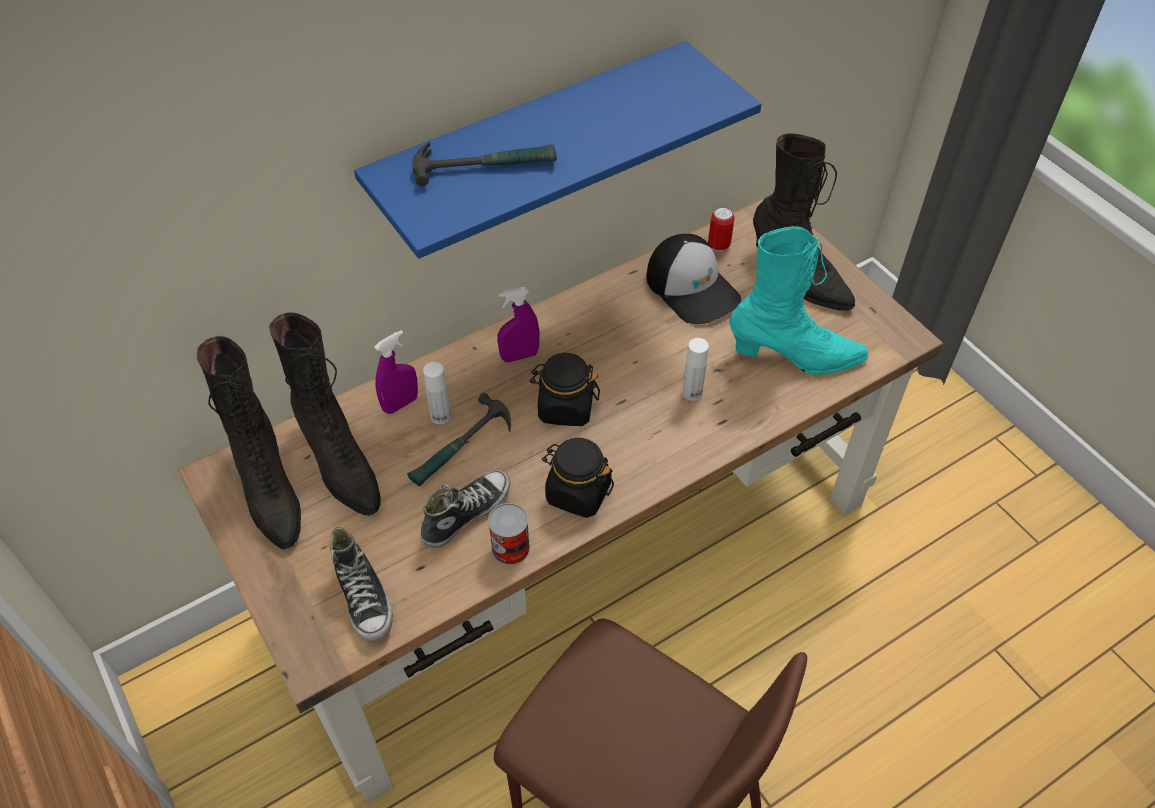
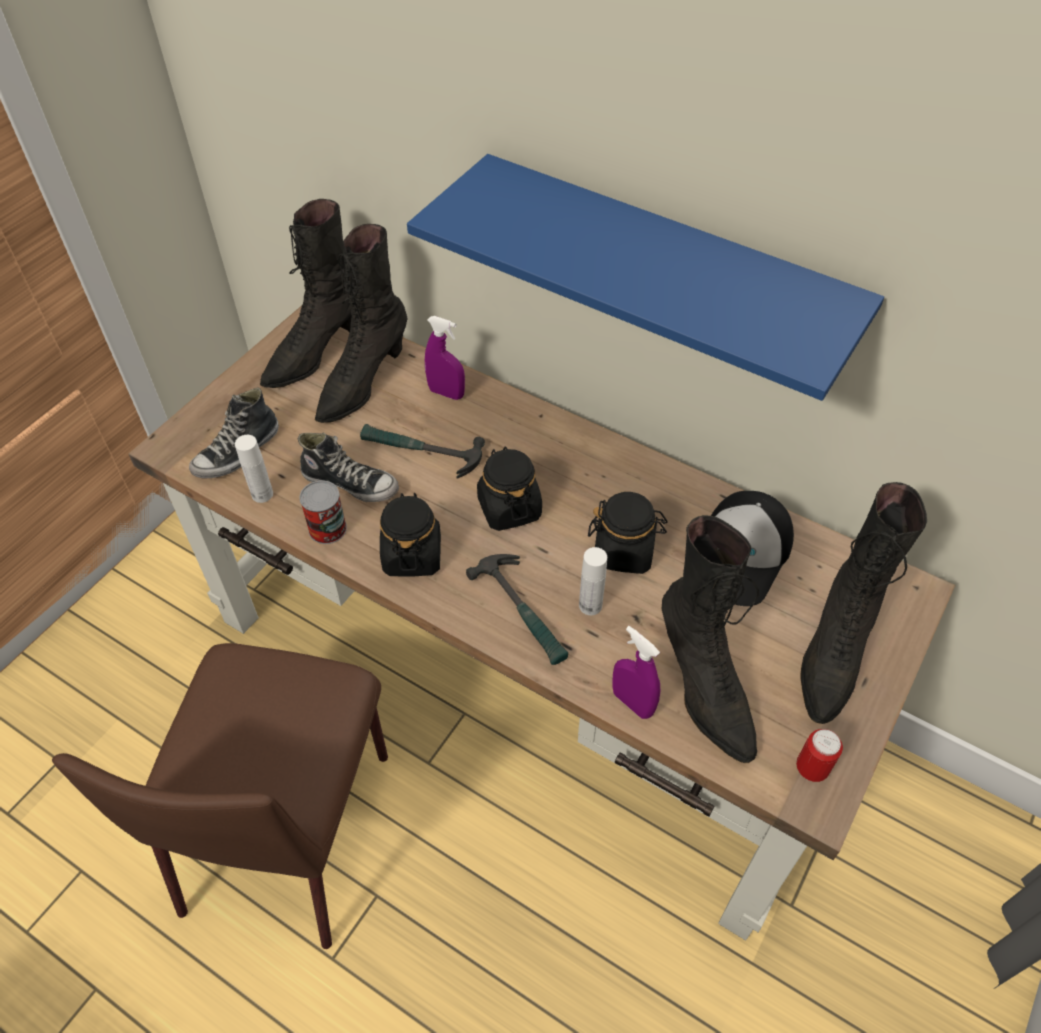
camera: 65 degrees right, 0 degrees up
hammer [412,142,557,186] -> hammer moved to [466,554,568,665]
white bottle [423,362,451,424] -> white bottle moved to [235,435,273,503]
purple spray bottle [497,287,540,362] -> purple spray bottle moved to [612,626,660,719]
can [708,207,735,252] -> can moved to [796,729,843,782]
turquoise boot [729,226,868,375] -> black boot [662,515,759,763]
none -> black jar [588,492,667,574]

